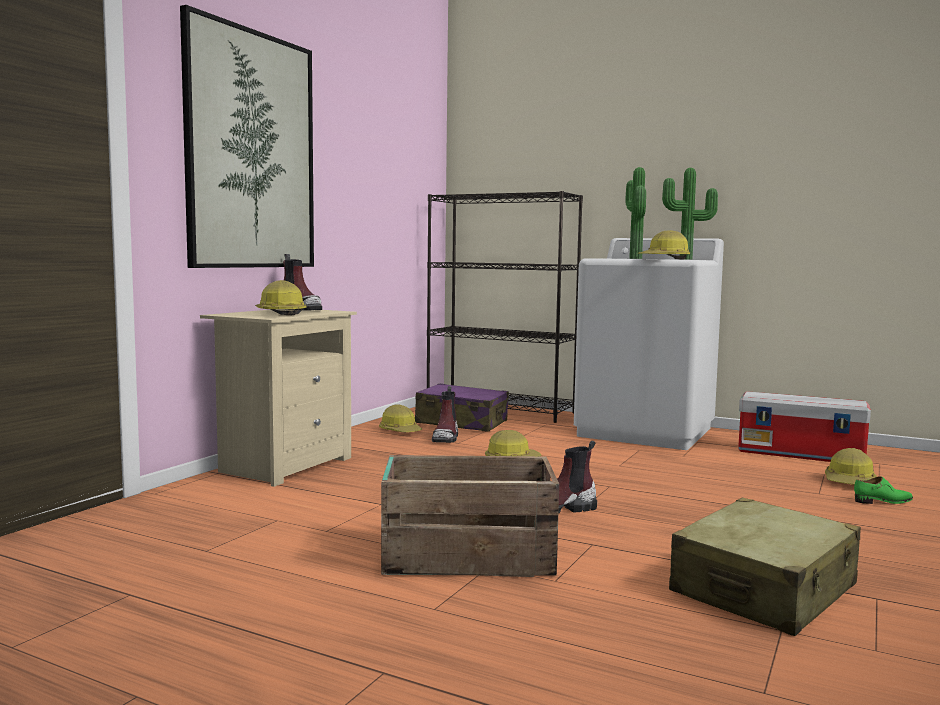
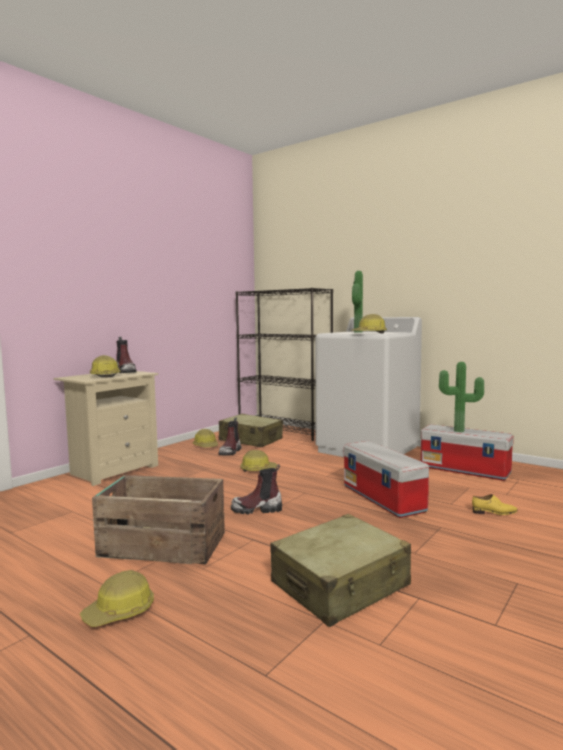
camera: 10 degrees right, 0 degrees up
picture [180,5,314,268] -> none
purple suitcase [415,384,509,432] -> beige suitcase [219,414,283,447]
potted plant [662,168,718,260] -> potted plant moved to [439,362,484,432]
hard hat [825,448,877,485] -> hard hat moved to [80,570,154,627]
green shoe [854,476,913,504] -> yellow shoe [472,494,518,515]
none -> storage box [344,441,429,518]

